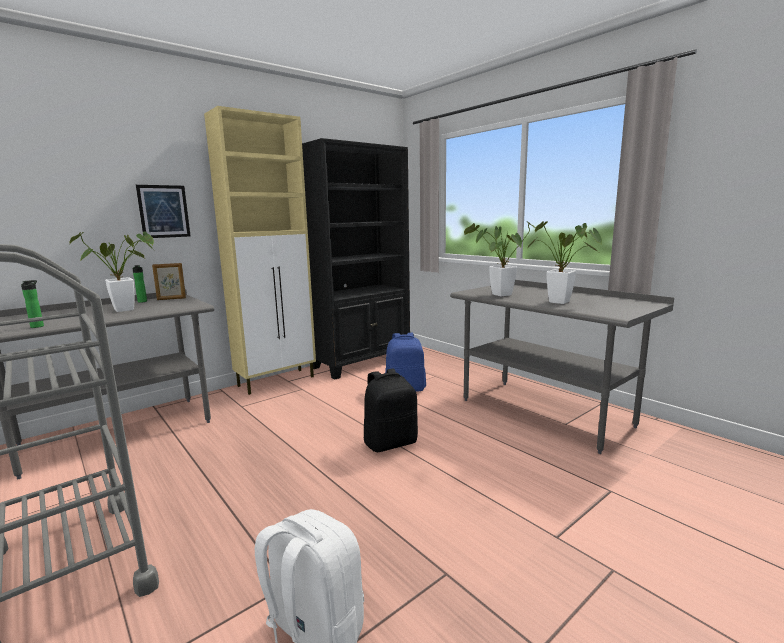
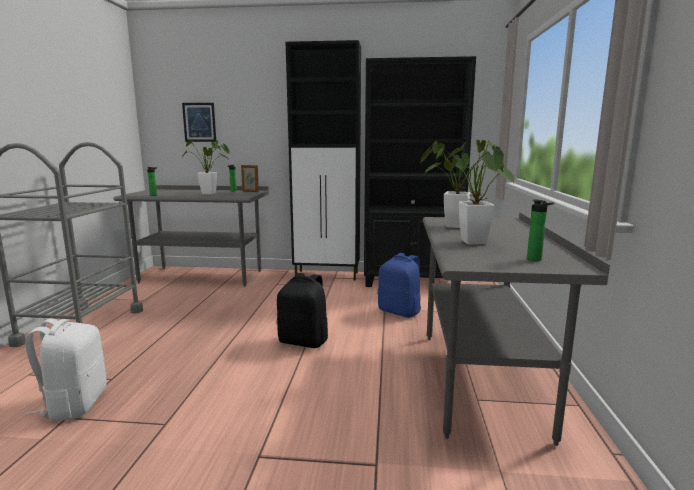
camera: 45 degrees right, 0 degrees up
picture [136,185,190,238] -> picture moved to [182,103,216,142]
beige cabinet [204,106,316,395] -> black cabinet [286,40,361,280]
none -> bottle [527,200,554,261]

